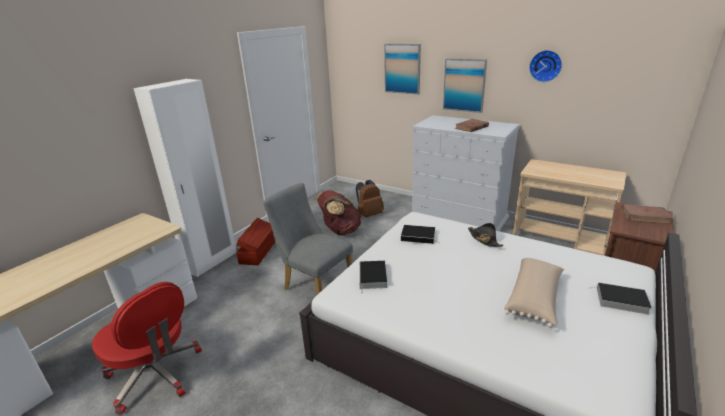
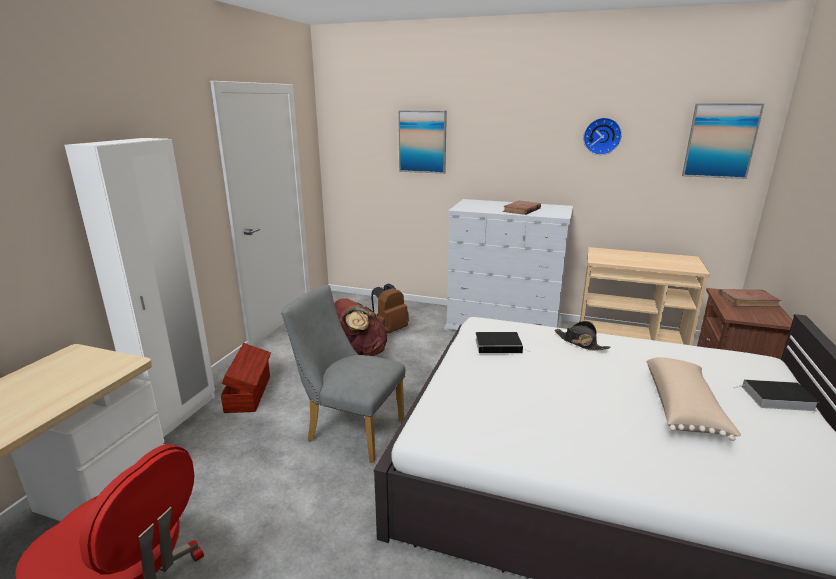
camera: 15 degrees left, 5 degrees down
book [359,261,387,293] -> none
picture [443,58,487,113] -> picture moved to [682,103,764,179]

